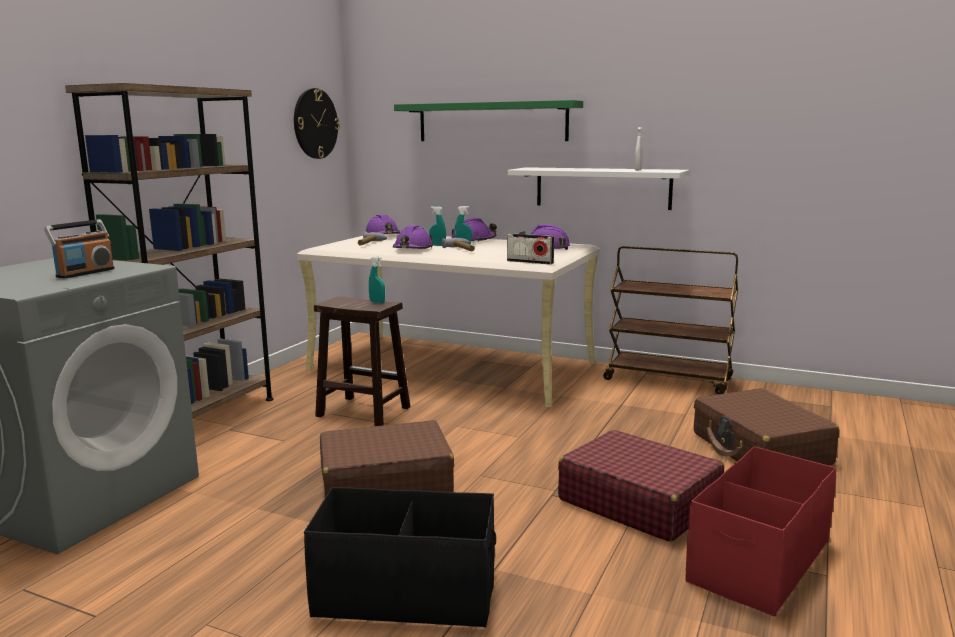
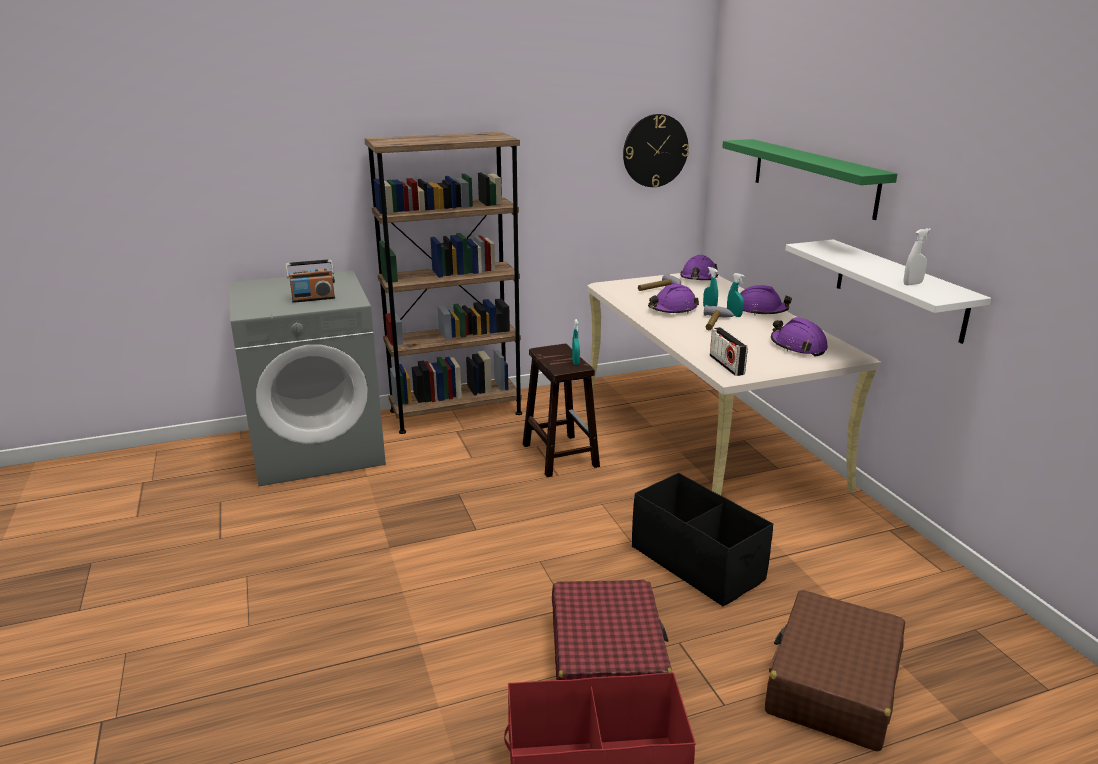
camera: 45 degrees right, 10 degrees up
black storage box [304,487,496,628] -> black storage box moved to [632,473,774,607]
brown suitcase [320,420,454,497] -> none
brown cart [603,246,738,394] -> none

